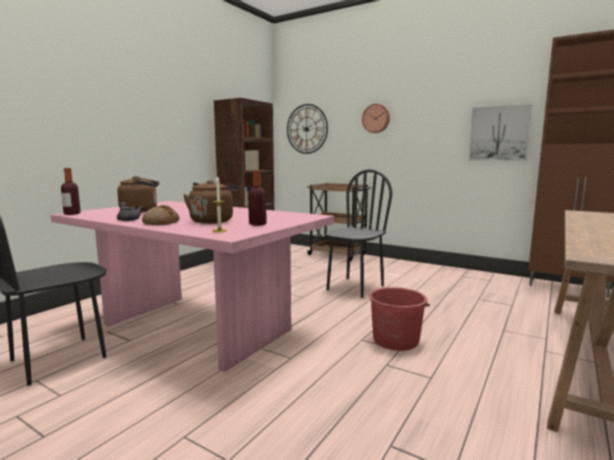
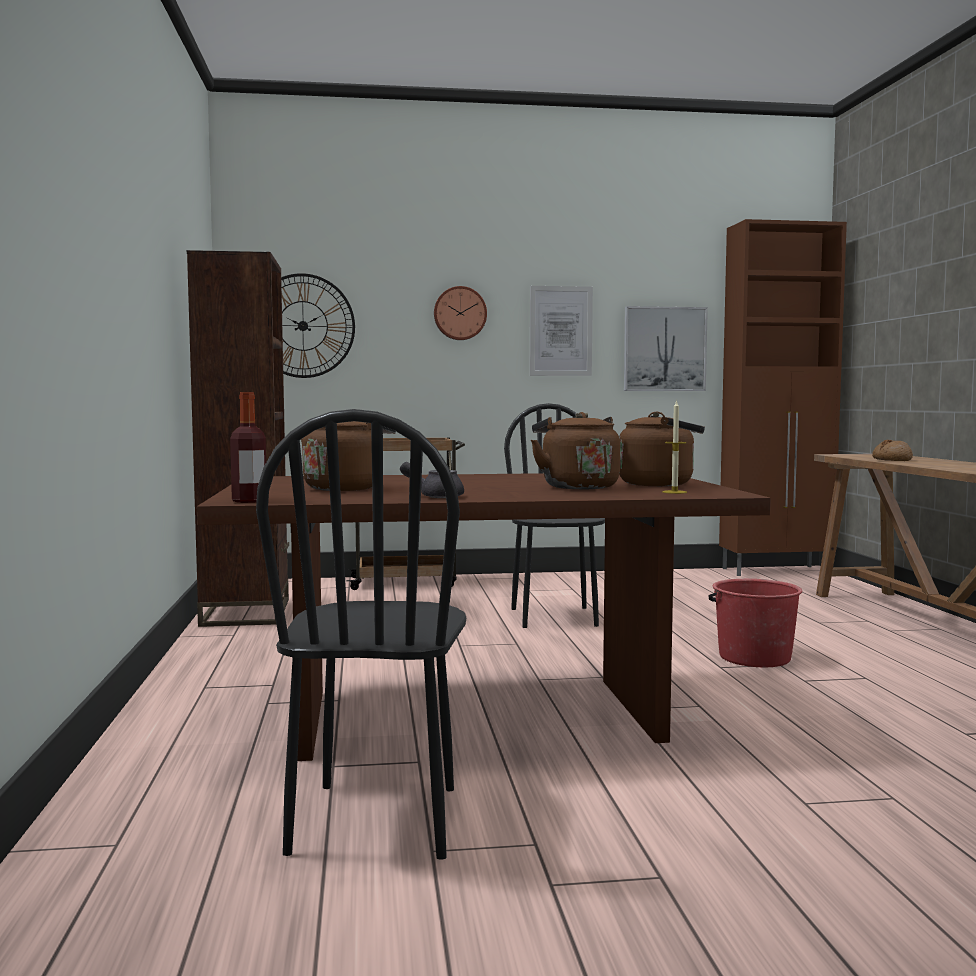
camera: 40 degrees left, 5 degrees down
pink dining table [51,201,334,372] -> brown dining table [197,473,771,761]
bread [142,205,179,225] -> bread moved to [872,440,913,461]
bottle [248,170,267,226] -> brown kettle [619,412,705,486]
none -> picture [530,286,593,376]

